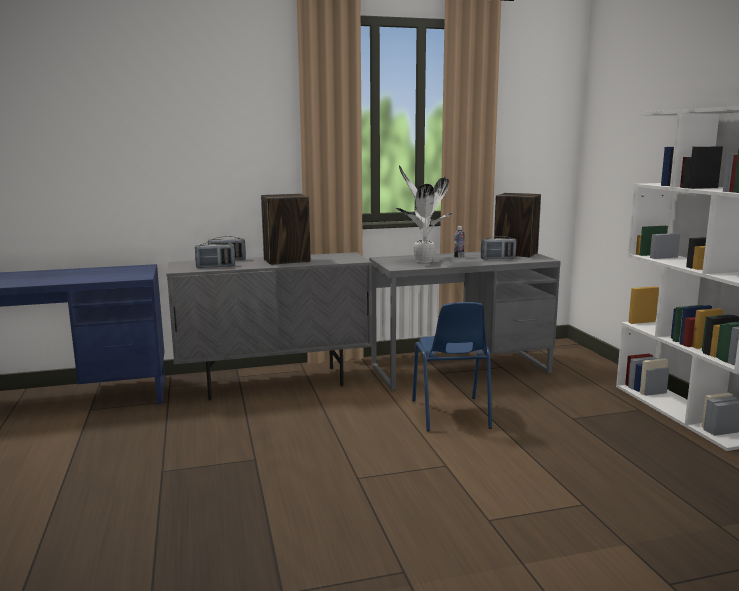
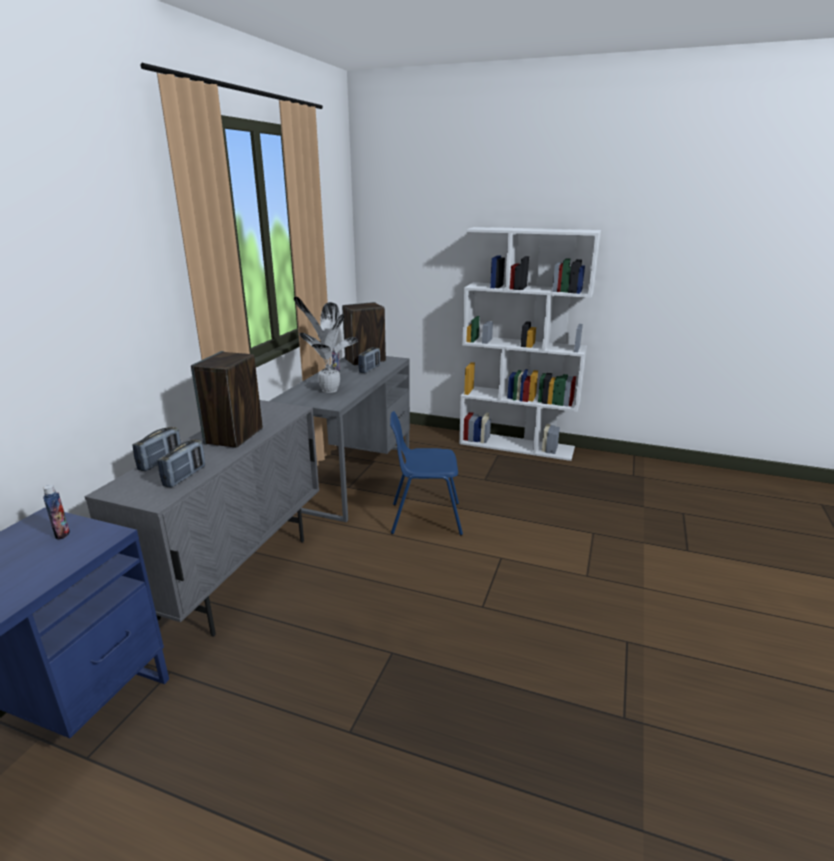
camera: 55 degrees left, 10 degrees up
blue chair [412,302,492,432] -> blue chair turned 150 degrees clockwise [390,411,463,535]
none -> bottle [43,485,70,540]

